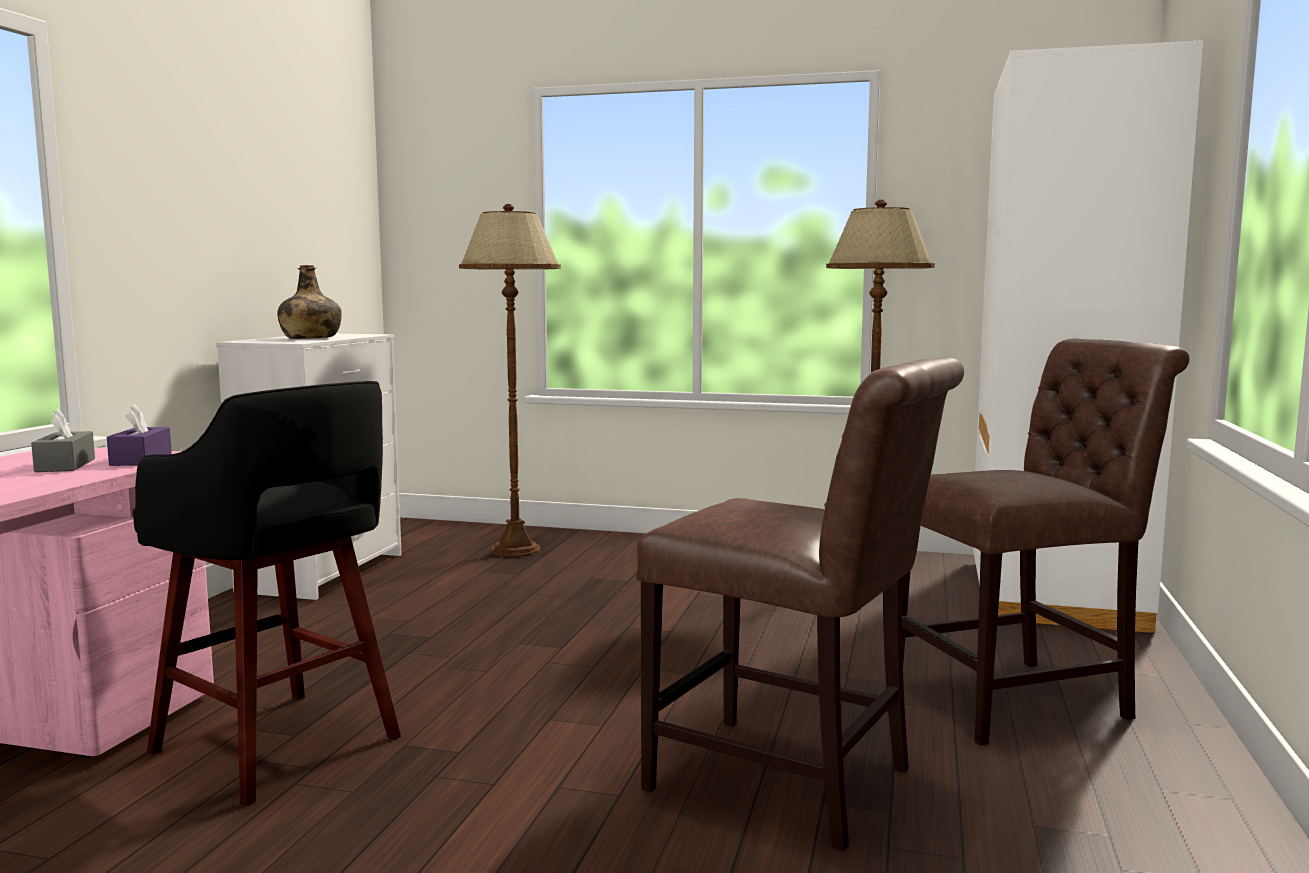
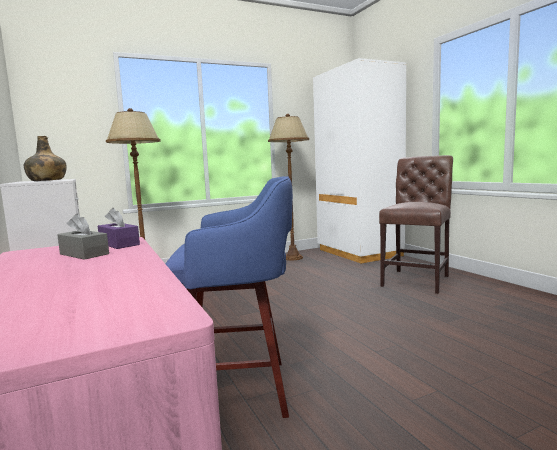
camera: 40 degrees left, 0 degrees up
black stool [133,381,401,806] -> blue stool [165,176,293,418]
brown chair [636,357,964,851] -> none

